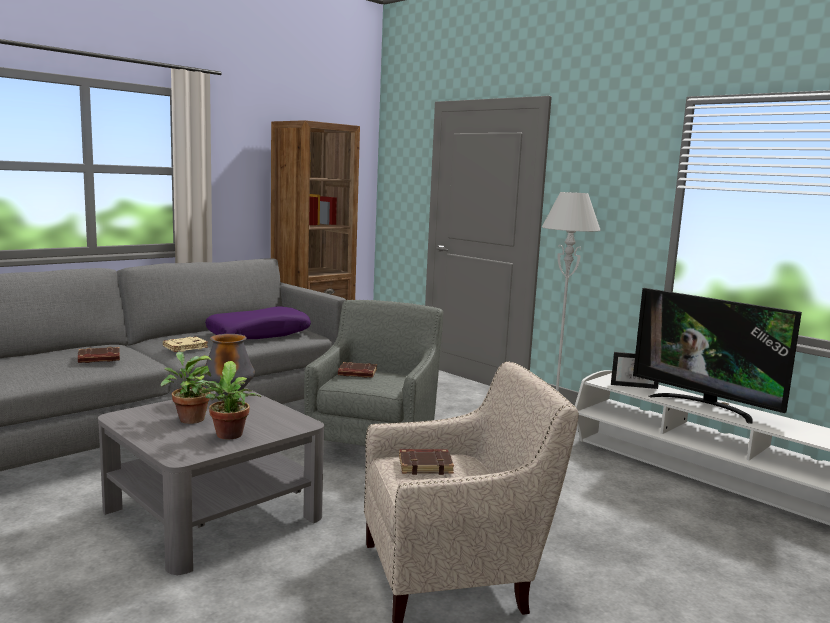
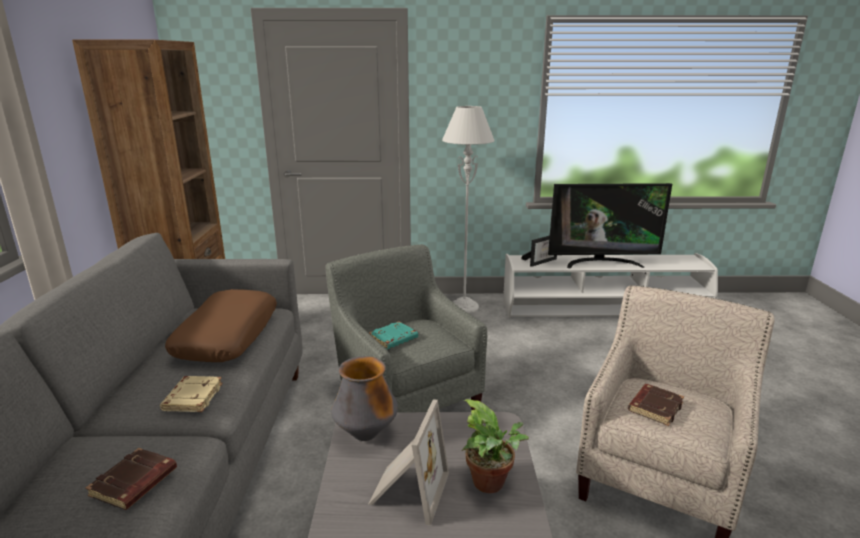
camera: 45 degrees left, 10 degrees up
potted plant [160,352,214,424] -> picture frame [369,400,449,526]
purple pillow [205,306,311,339] -> brown pillow [165,289,277,362]
brown book [338,362,377,378] -> turquoise book [369,321,418,349]

